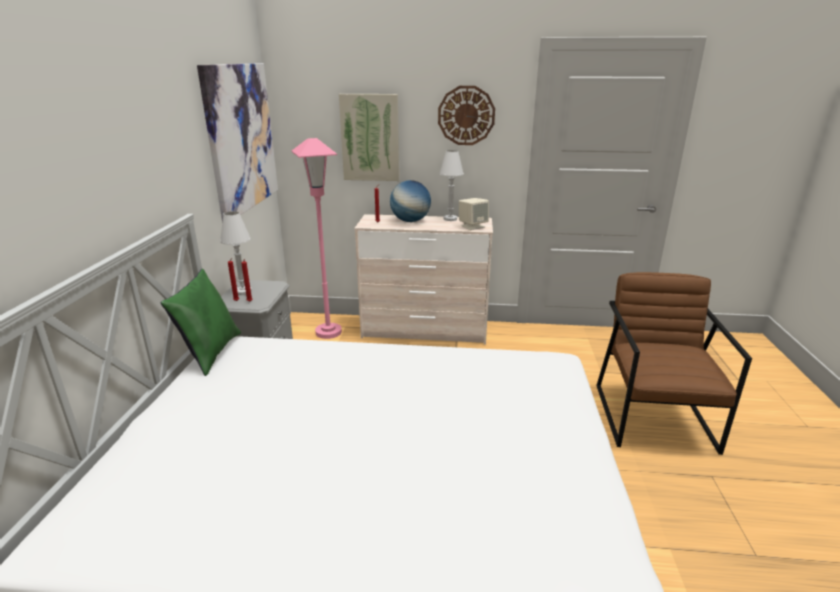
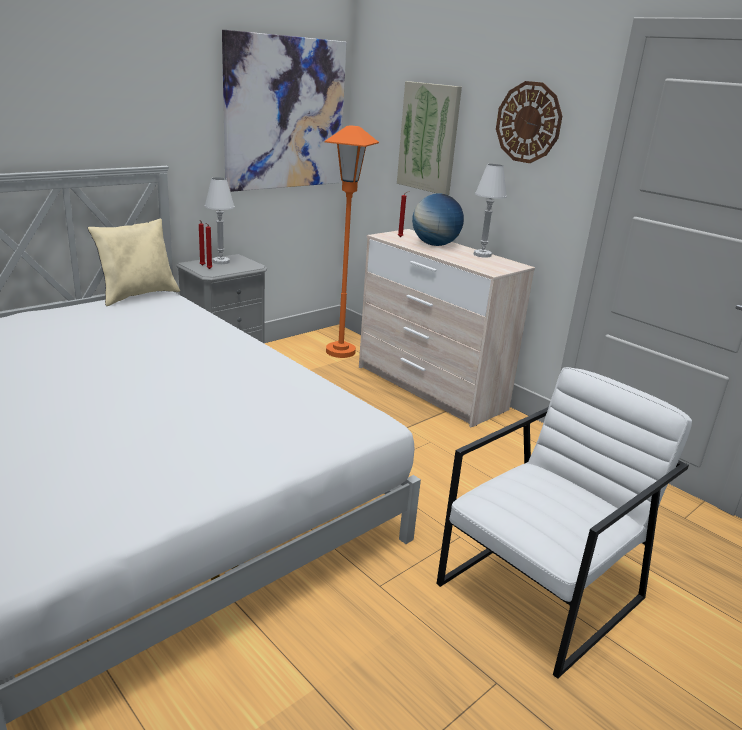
camera: 40 degrees right, 0 degrees up
green pillow [161,269,241,376] -> beige pillow [88,218,180,306]
pink floor lamp [292,138,342,339] -> orange floor lamp [325,125,379,358]
beige speaker [459,198,489,230] -> none
brown armchair [596,272,752,455] -> white armchair [436,367,692,679]

